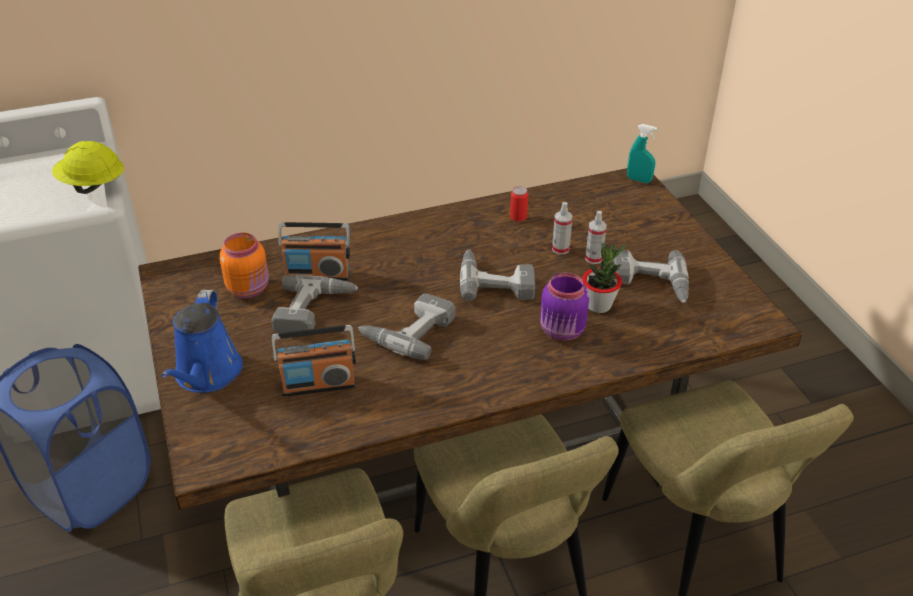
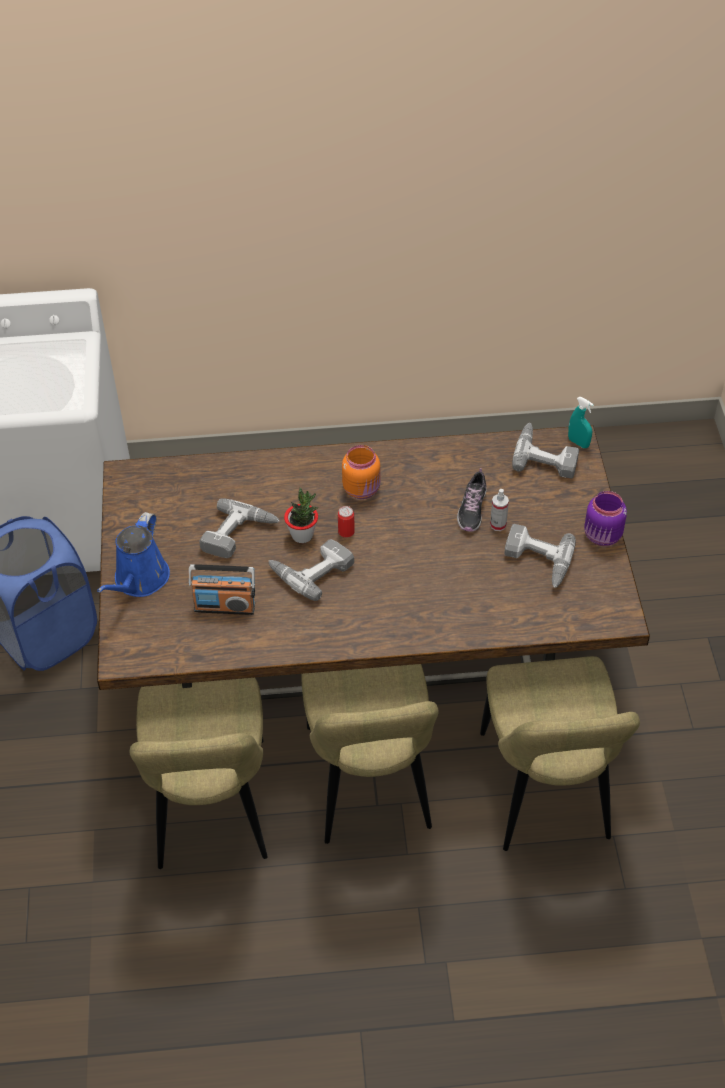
camera: 15 degrees right, 10 degrees up
yellow hard hat [52,141,124,194] -> none
orange jar [220,233,269,298] -> orange jar moved to [342,445,380,499]
radio [278,222,350,281] -> none
power drill [460,249,535,301] -> power drill moved to [512,423,579,479]
can [510,186,528,222] -> can moved to [338,506,355,538]
purple jar [540,273,589,341] -> purple jar moved to [584,491,627,546]
spray bottle [552,202,573,255] -> shoe [457,468,487,532]
potted plant [582,243,625,313] -> potted plant moved to [284,488,318,543]

